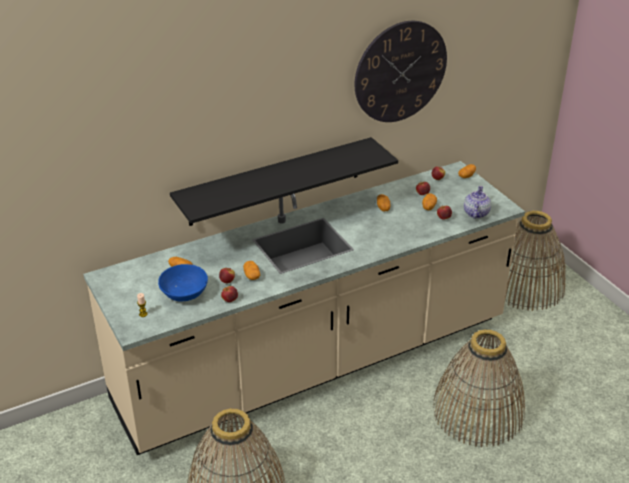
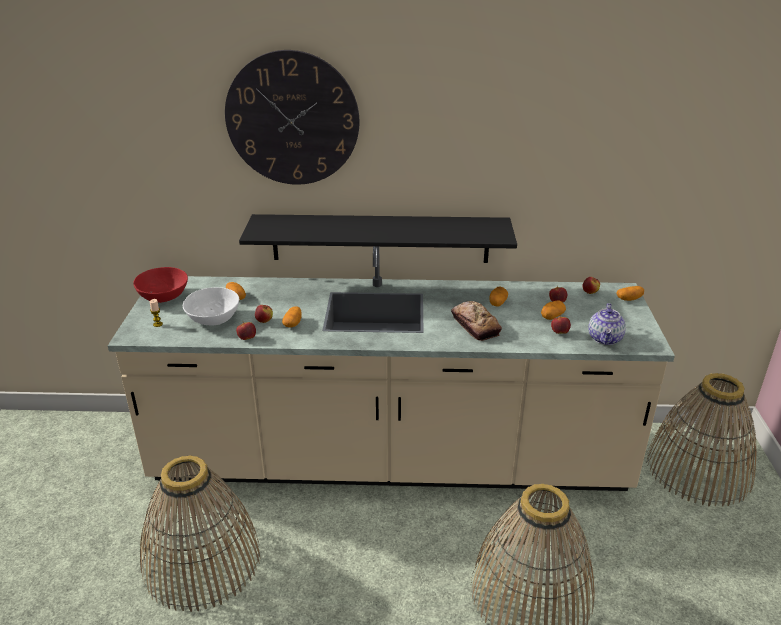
camera: 30 degrees right, 5 degrees down
blue bowl [158,264,208,301] -> white bowl [183,287,239,325]
wall clock [355,21,447,122] -> wall clock moved to [225,50,360,185]
teapot [464,186,491,219] -> teapot turned 150 degrees clockwise [588,303,626,345]
none -> red bowl [133,267,188,303]
none -> bread [451,301,502,341]

